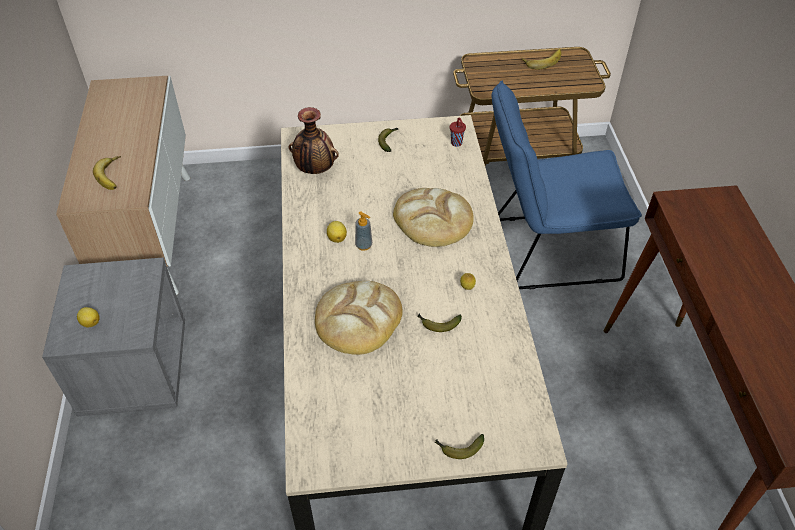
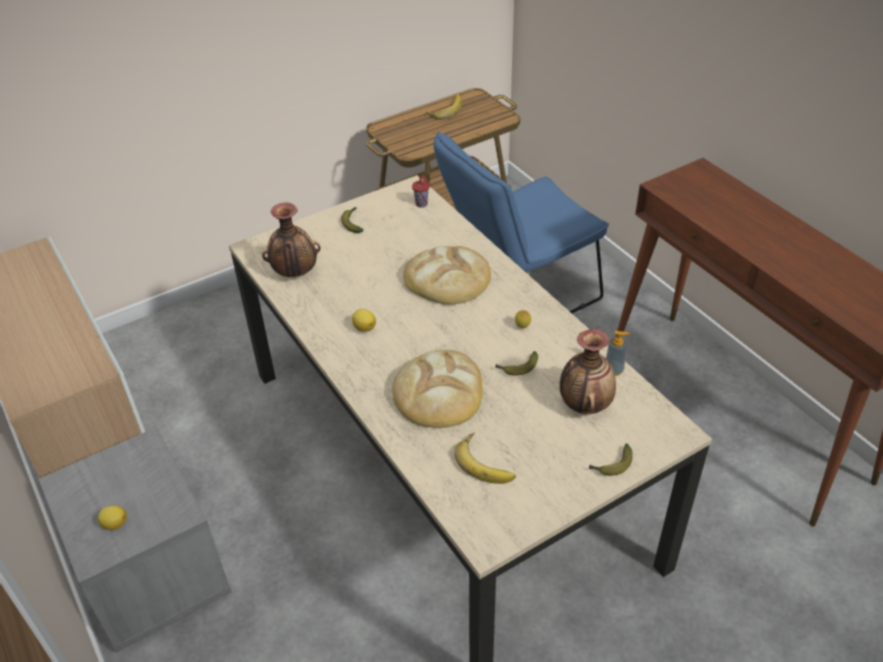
camera: 25 degrees left, 5 degrees down
banana [93,156,121,190] -> banana moved to [454,432,516,484]
soap dispenser [355,211,372,251] -> soap dispenser moved to [606,331,630,376]
none -> vase [560,329,616,414]

